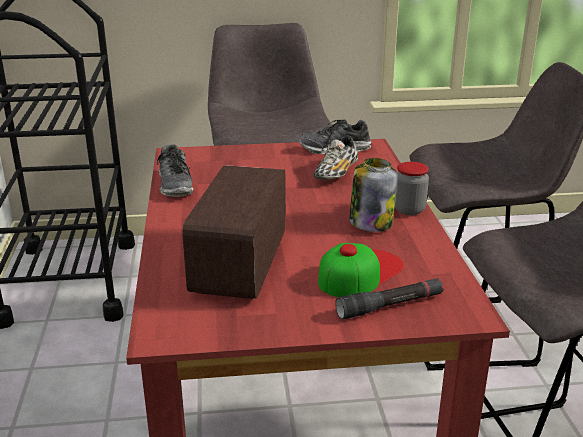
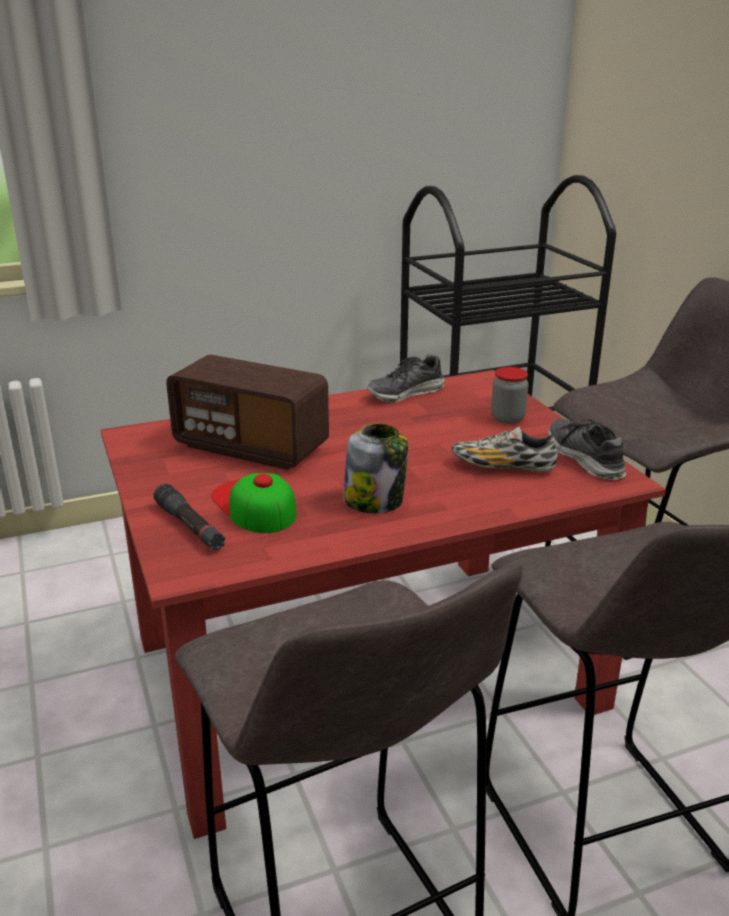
camera: 75 degrees right, 0 degrees up
radio [182,165,286,299] -> radio turned 150 degrees counterclockwise [166,355,329,470]
cap [318,243,404,297] -> cap turned 150 degrees counterclockwise [211,473,296,533]
jar [395,162,429,215] -> jar moved to [491,367,529,424]

